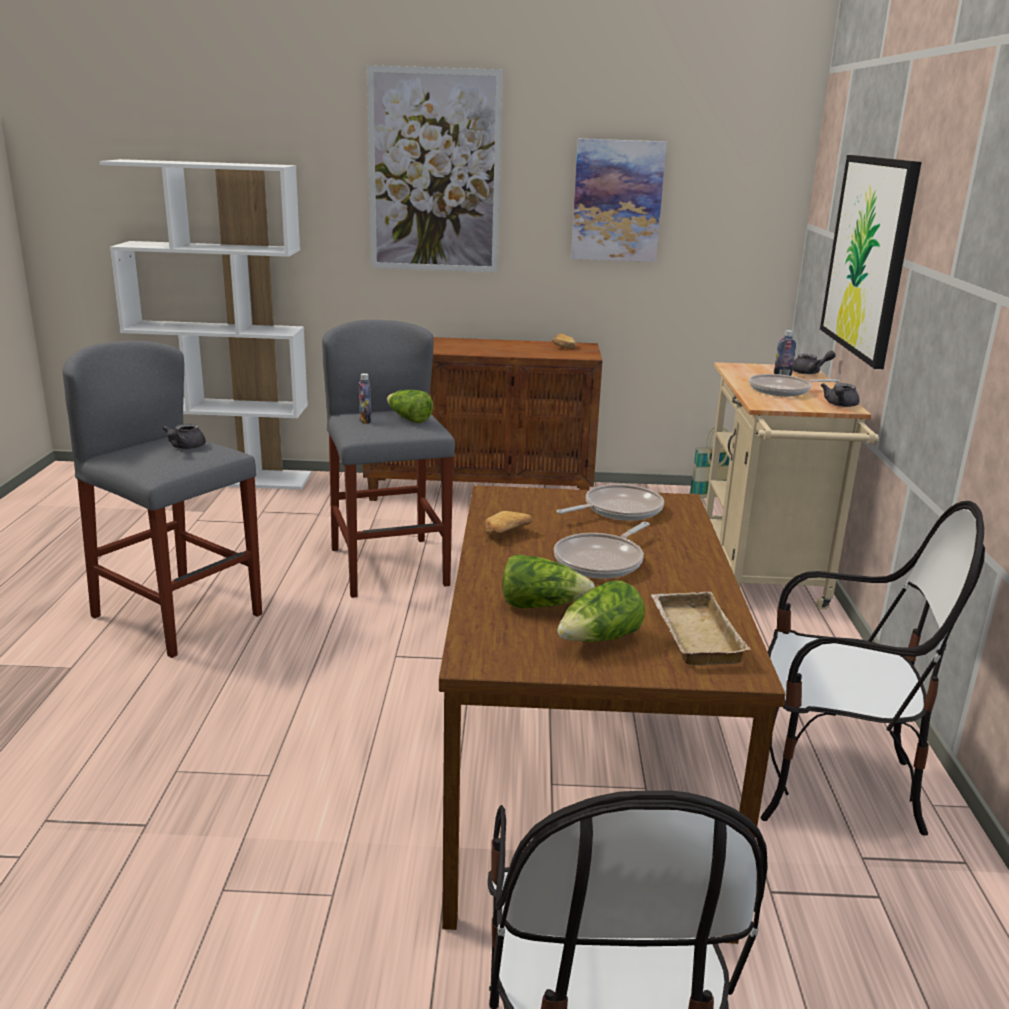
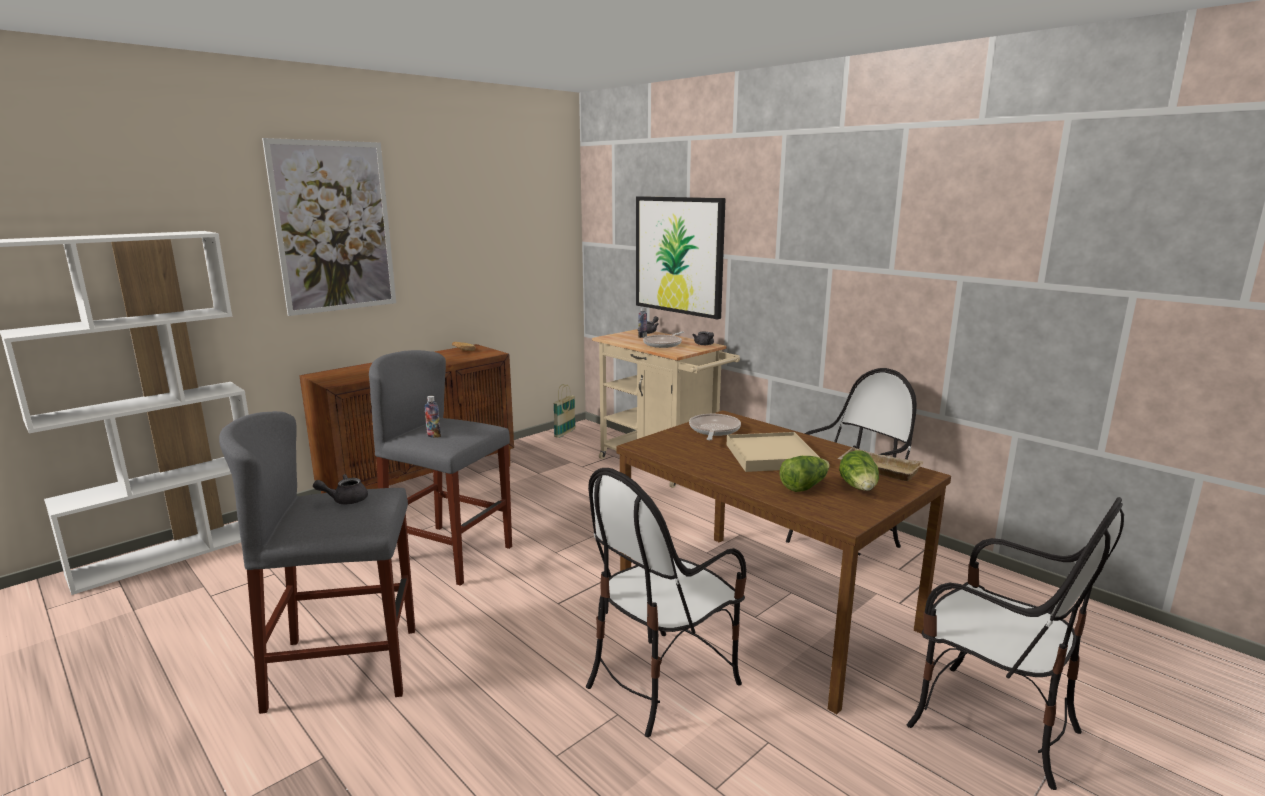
camera: 45 degrees left, 5 degrees down
grey teapot [162,424,206,449] -> grey teapot turned 105 degrees clockwise [313,474,368,504]
lettuce [387,390,433,423] -> none
bread [485,511,533,534] -> none
frying pan [554,522,650,579] -> beige tray [727,432,820,472]
picture [571,139,667,262] -> none
none -> chair [586,468,747,737]

